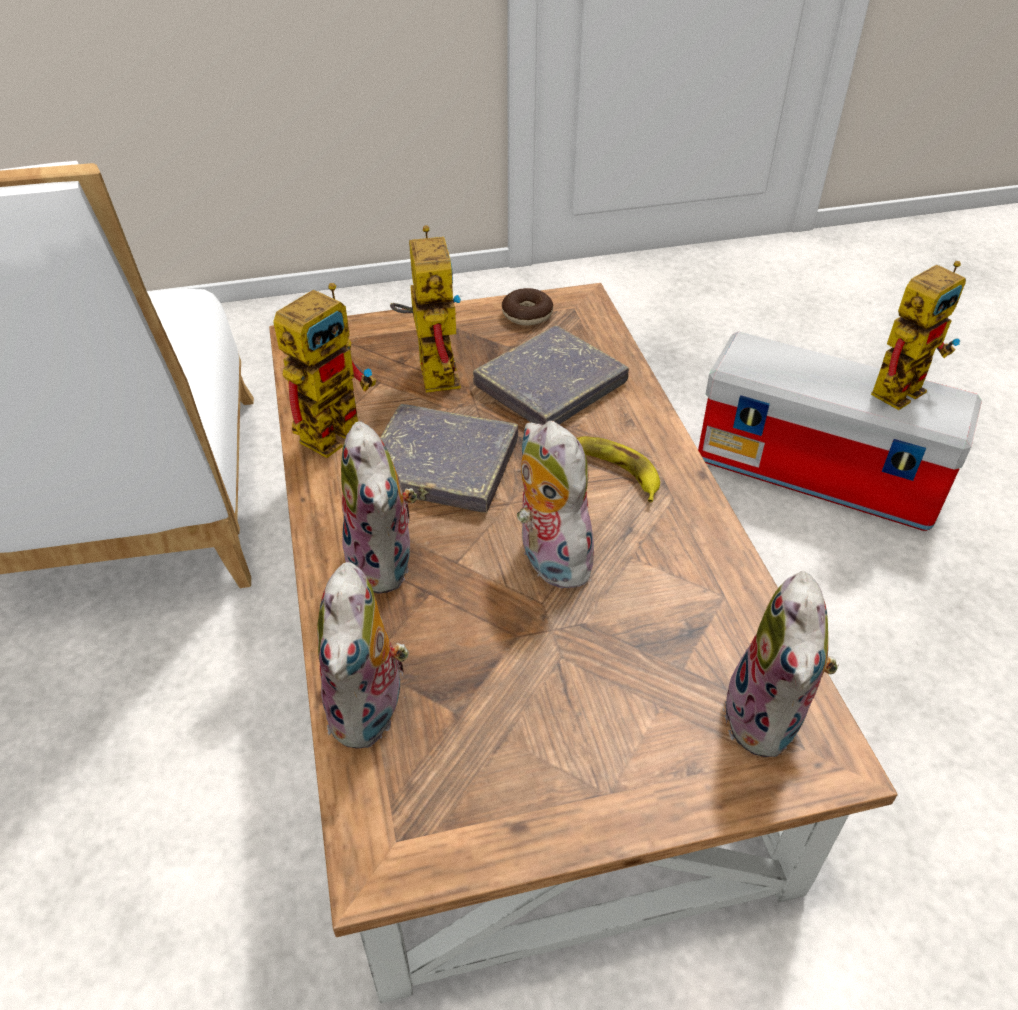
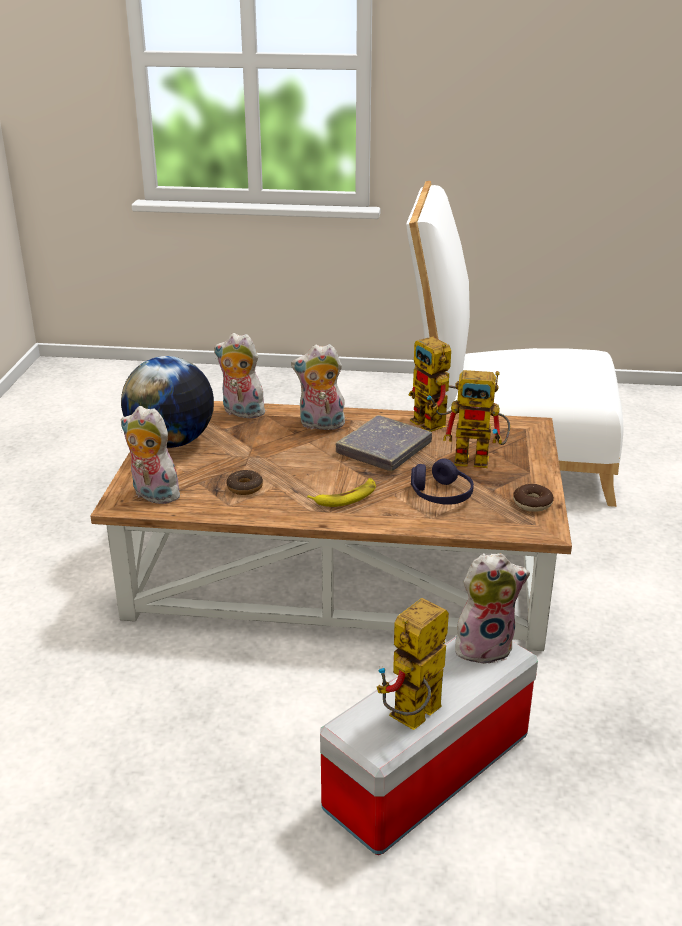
camera: 110 degrees right, 15 degrees down
grey book [473,325,629,425] -> purple headphones [411,458,474,505]
plush toy [517,420,599,588] -> plush toy moved to [455,553,530,664]
toy robot [871,261,966,410] -> toy robot turned 60 degrees clockwise [377,598,449,730]
none -> globe [121,356,214,448]
none -> donut [226,470,263,495]

